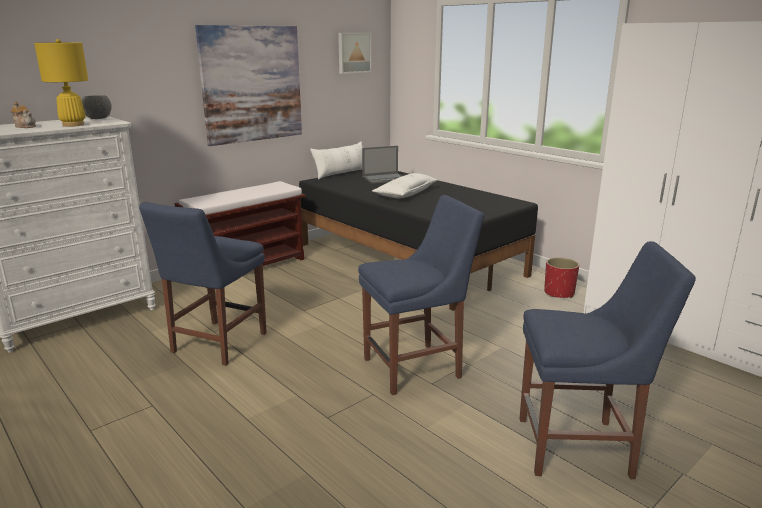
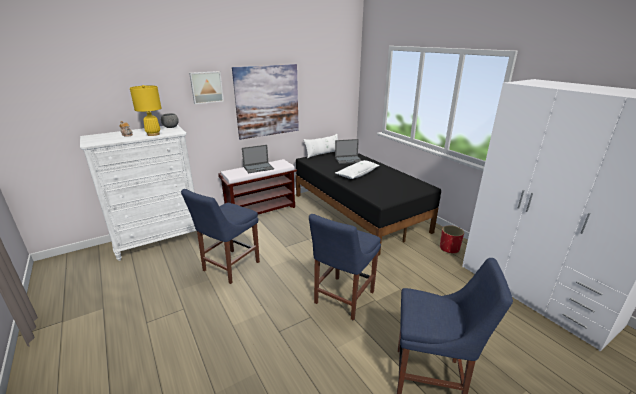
camera: 10 degrees right, 5 degrees up
picture [338,33,371,74] -> picture moved to [189,71,224,104]
blue chair [358,195,484,395] -> blue chair turned 135 degrees clockwise [309,214,381,321]
none -> laptop [242,145,274,173]

